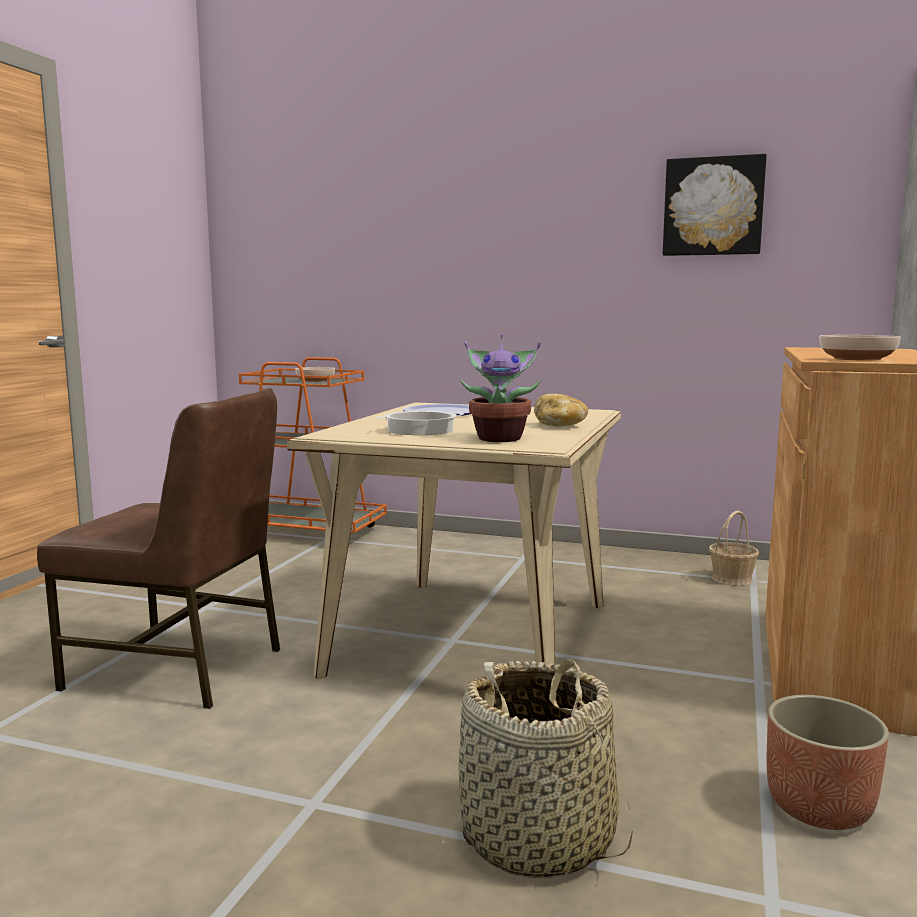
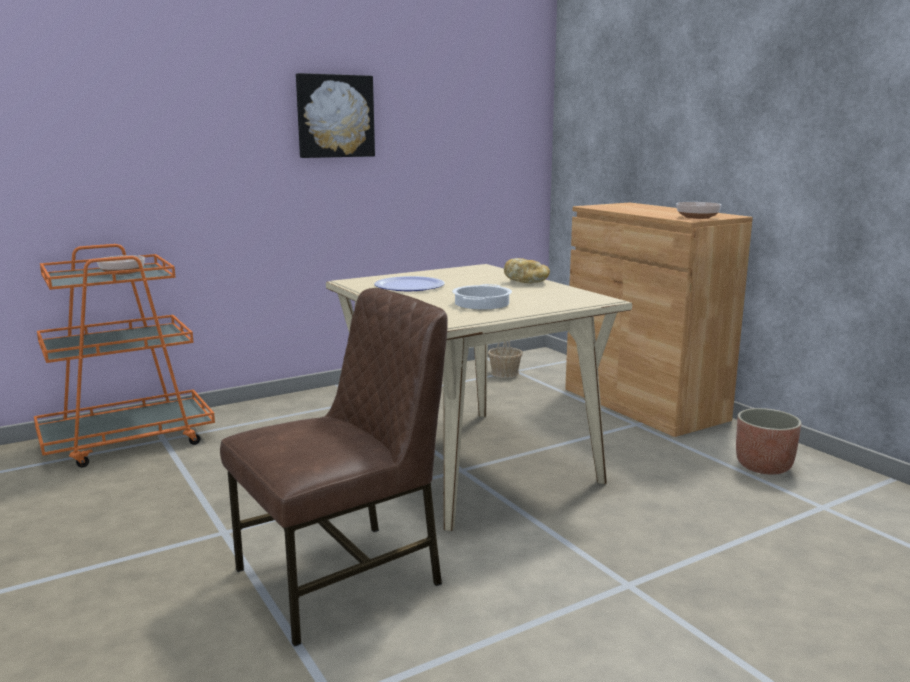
camera: 50 degrees left, 5 degrees up
basket [459,659,633,878] -> none
potted plant [460,334,541,442] -> none
picture [663,154,767,256] -> picture moved to [296,73,375,158]

